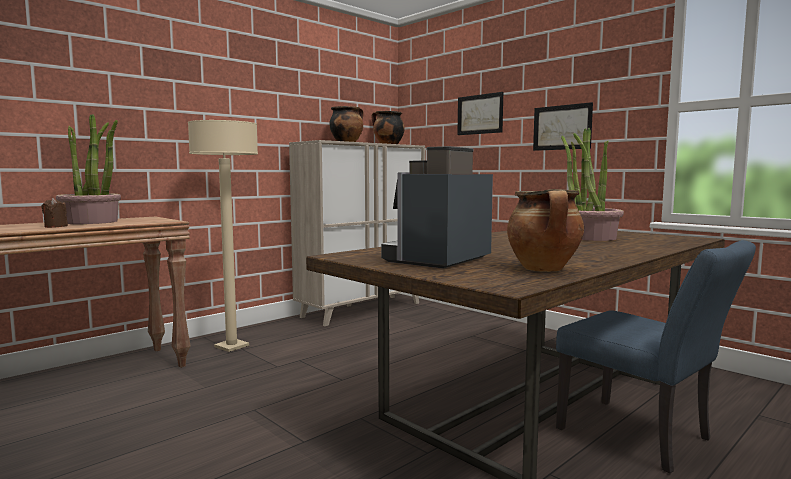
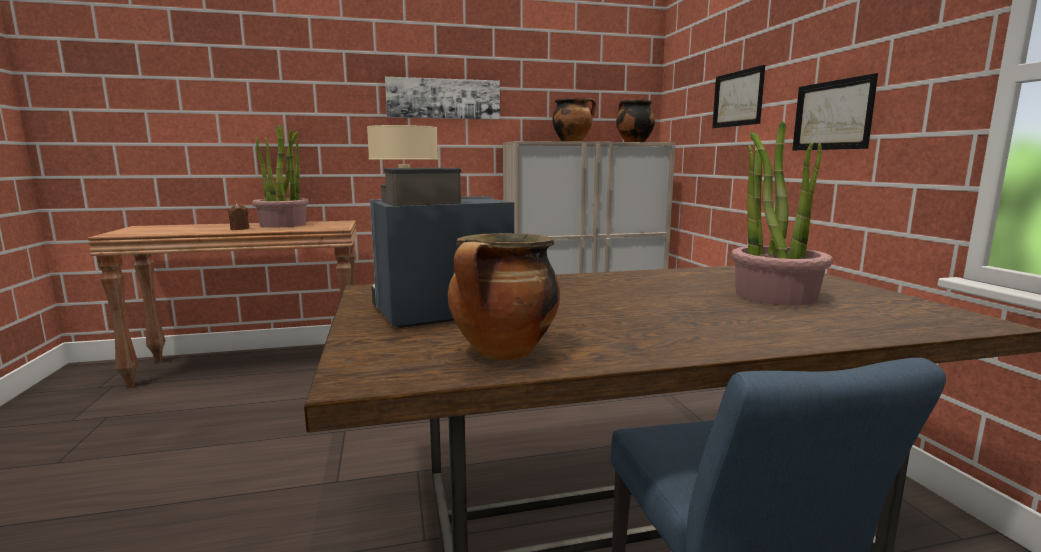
camera: 30 degrees right, 5 degrees up
none -> picture [385,77,500,120]

